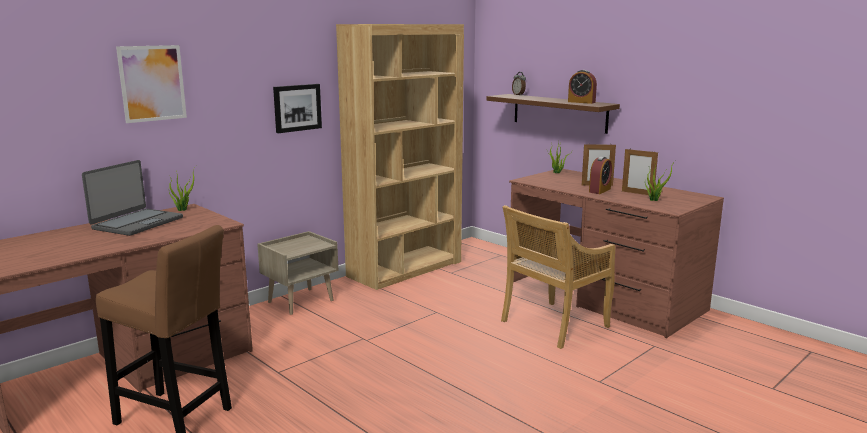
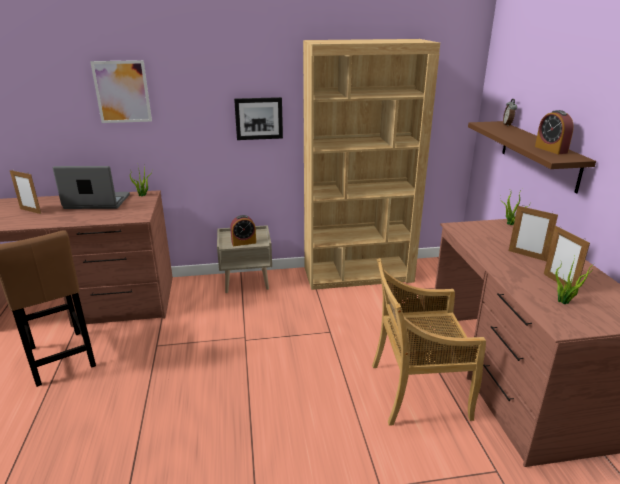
camera: 35 degrees right, 10 degrees up
laptop [82,160,183,236] -> laptop turned 150 degrees counterclockwise [53,166,130,209]
alarm clock [589,156,612,194] -> alarm clock moved to [230,215,256,246]
none -> picture frame [10,169,41,214]

